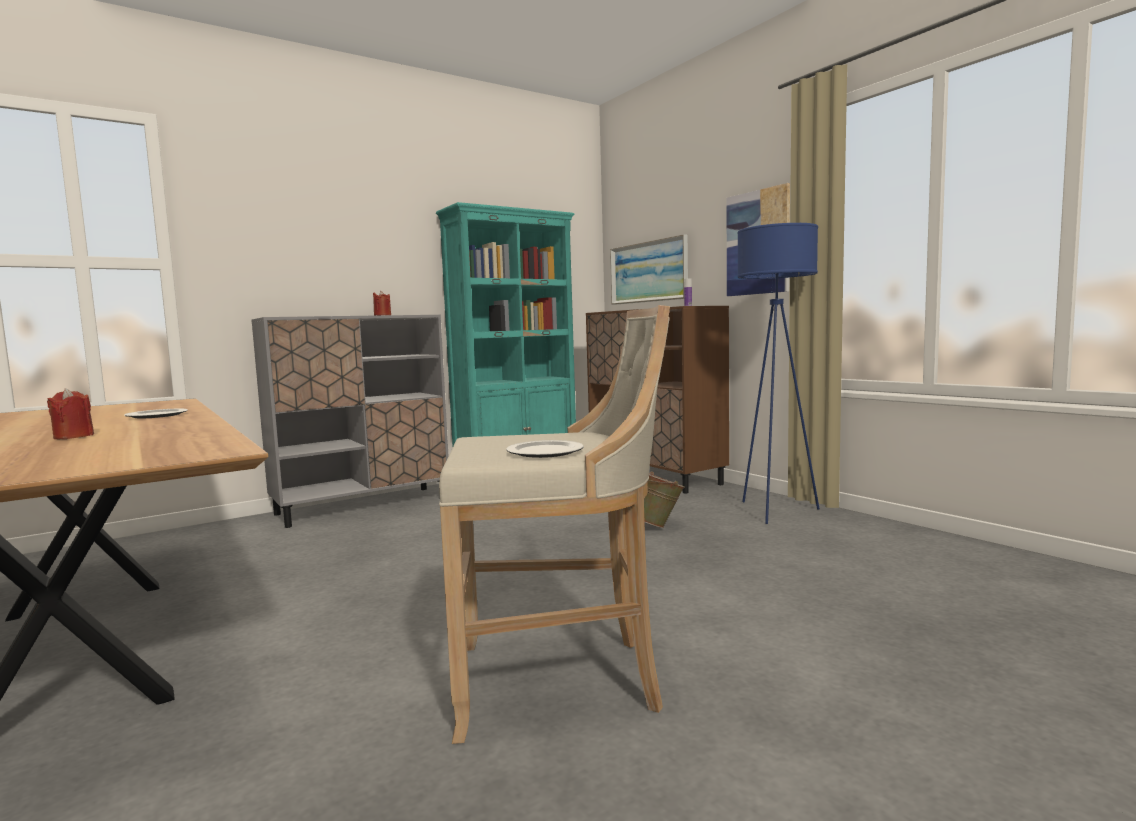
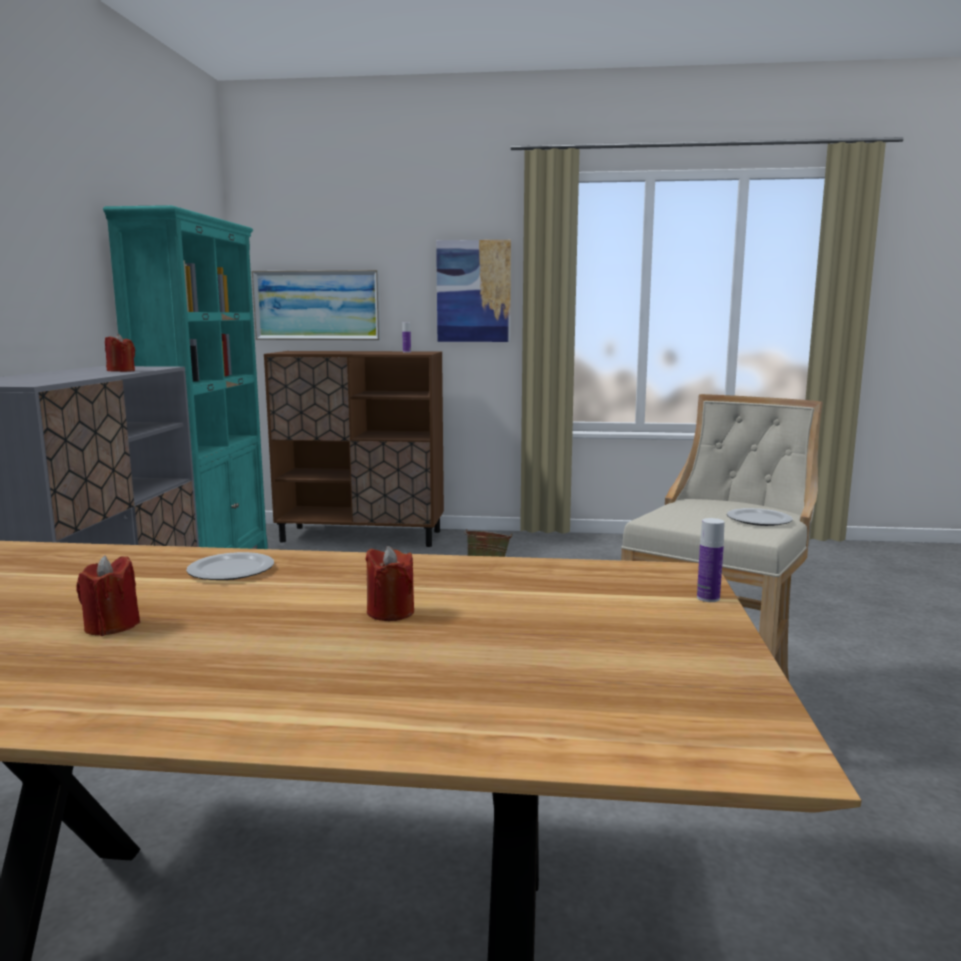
camera: 50 degrees left, 5 degrees up
blue floor lamp [737,223,820,524] -> none
none -> red candle [76,555,140,636]
none -> bottle [697,518,725,602]

